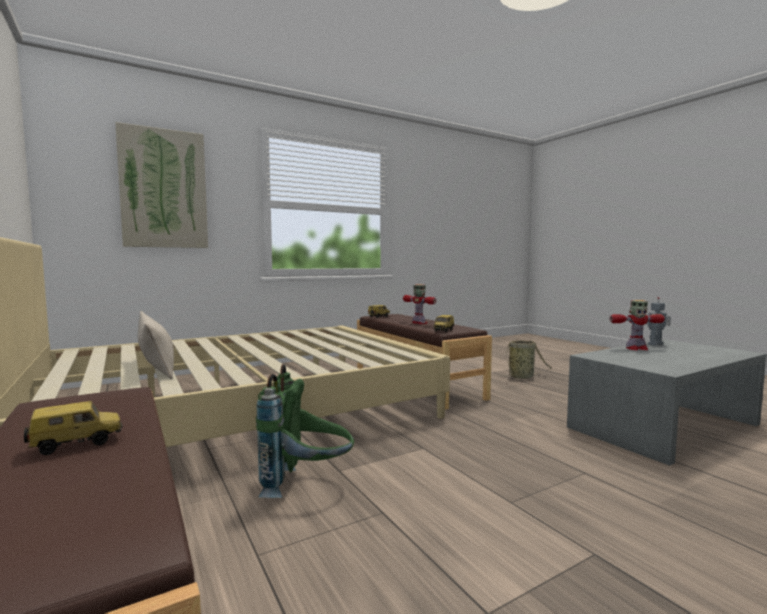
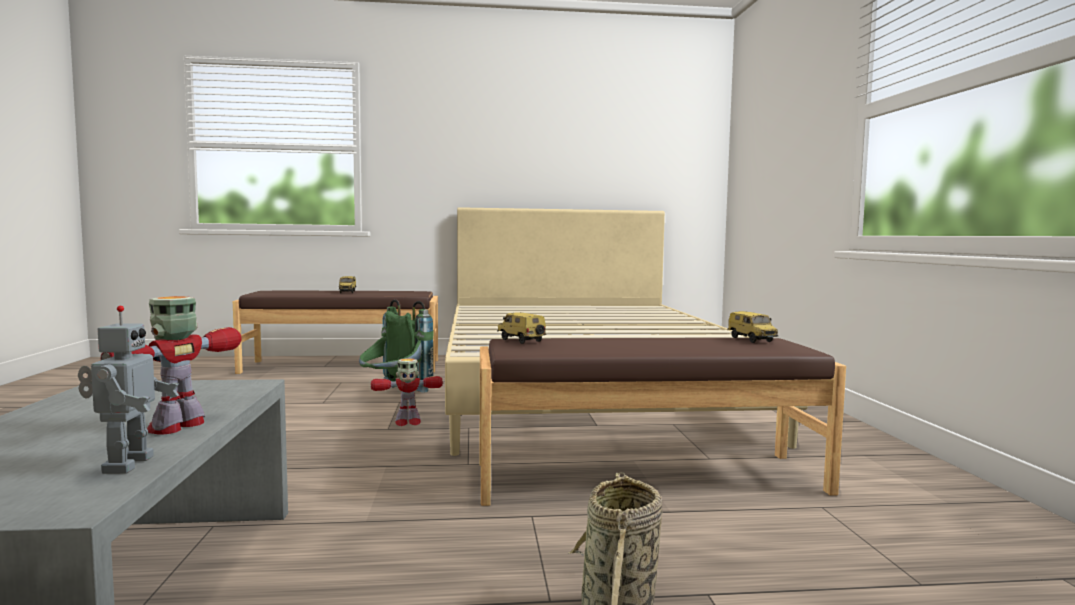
camera: 115 degrees right, 0 degrees up
picture [115,122,208,248] -> none
beige pillow [138,311,174,379] -> none
toy robot [403,284,436,324] -> toy robot moved to [371,358,443,426]

